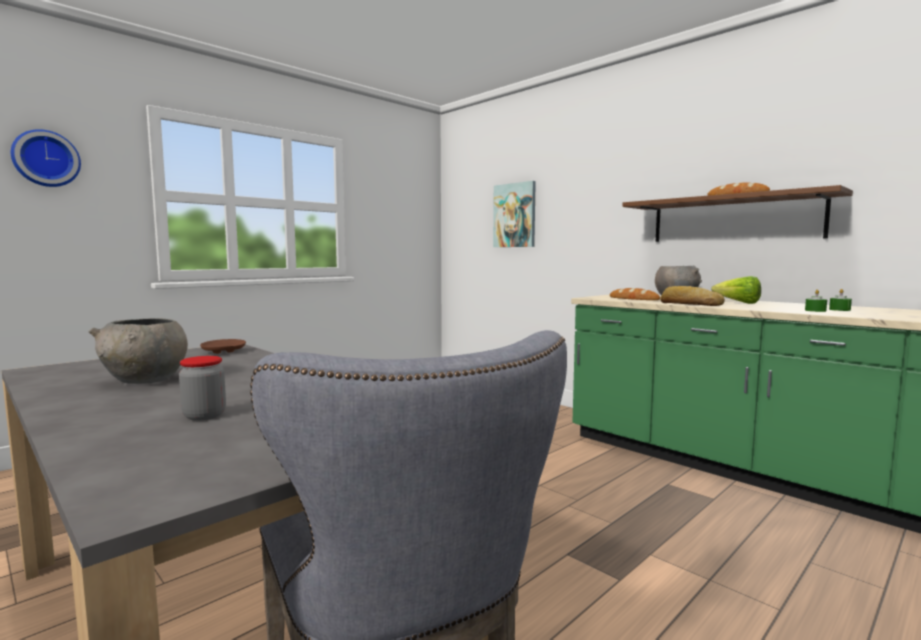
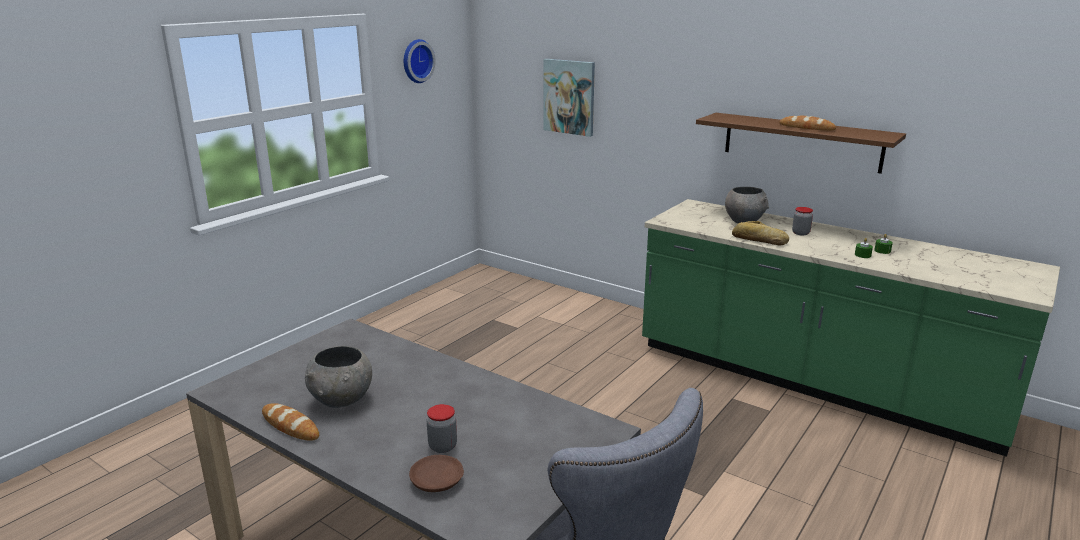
camera: 10 degrees left, 15 degrees up
wall clock [11,129,81,187] -> wall clock moved to [404,39,436,83]
brown plate [200,339,246,354] -> brown plate moved to [409,455,464,492]
bread [610,288,660,300] -> bread moved to [262,403,319,441]
lettuce [711,276,761,304] -> jar [792,207,813,235]

